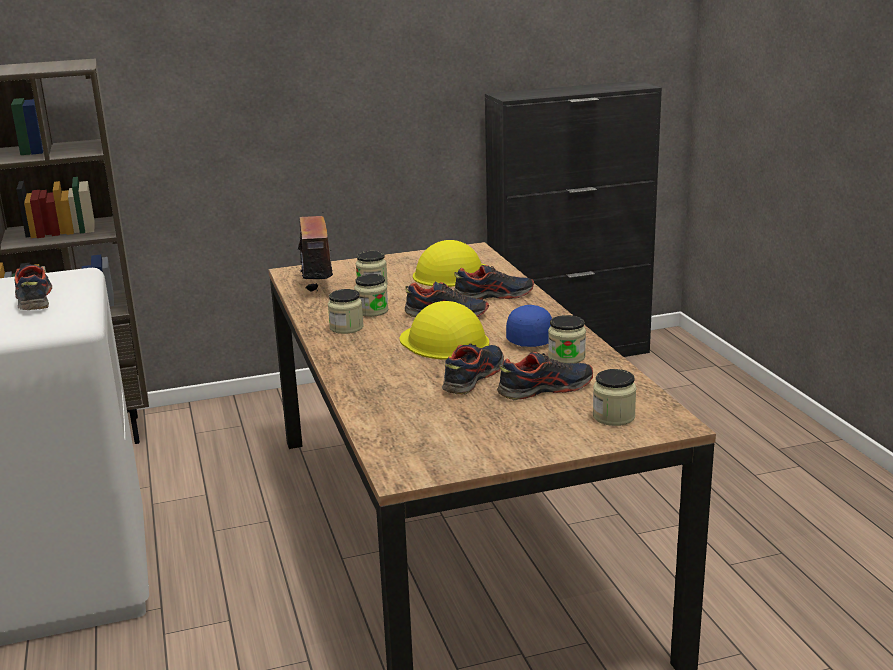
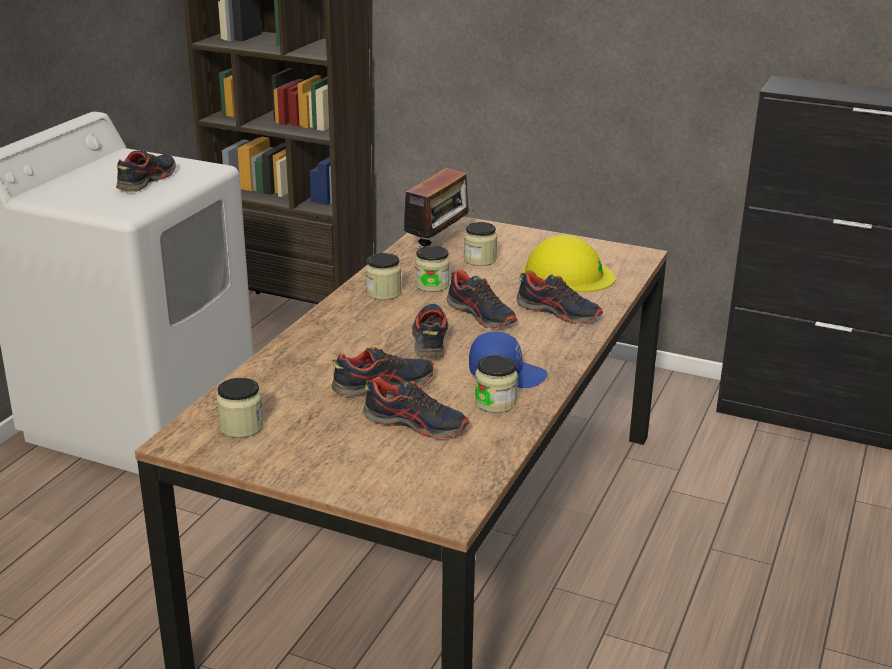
camera: 40 degrees right, 5 degrees up
yellow hard hat [400,301,489,360] -> shoe [412,304,448,359]
jar [593,369,636,426] -> jar moved to [217,378,264,438]

